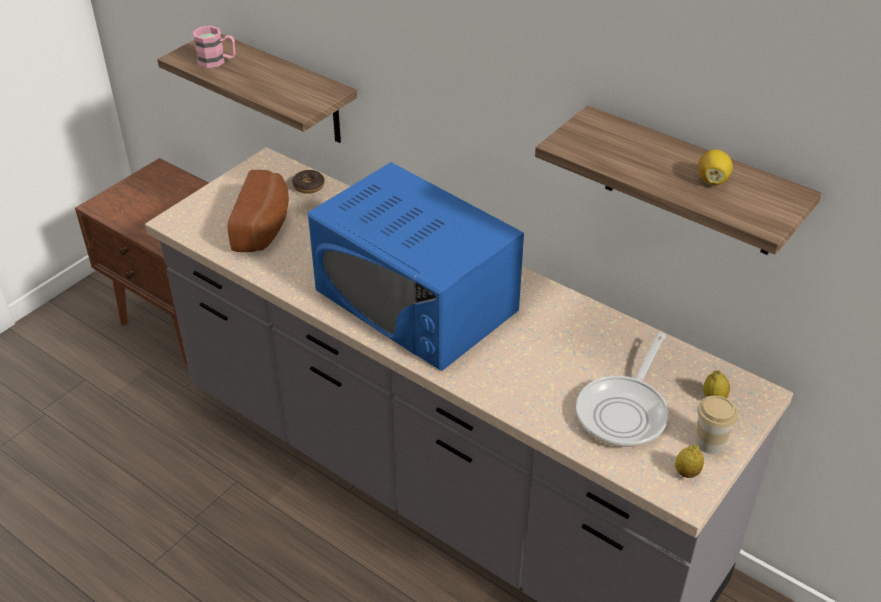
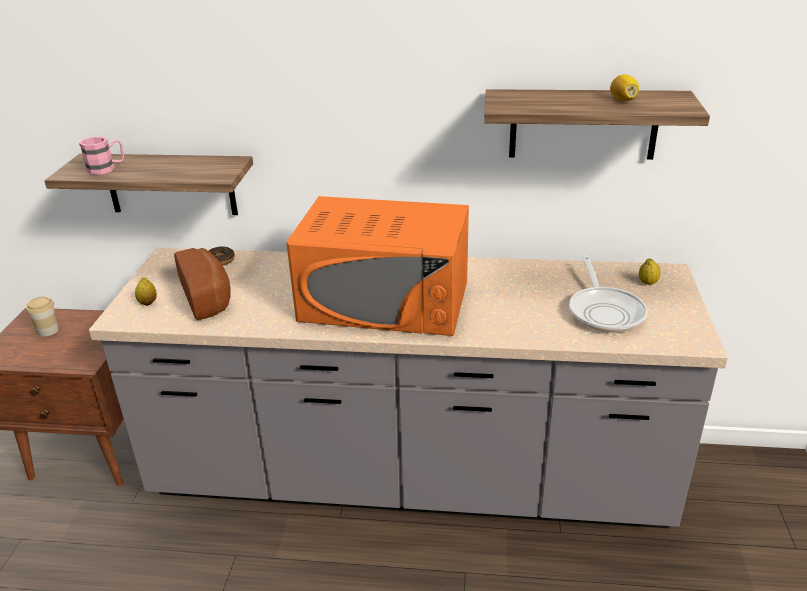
camera: 30 degrees left, 10 degrees down
blue microwave [308,162,524,371] -> orange microwave [286,196,469,336]
lemon [675,445,704,478] -> lemon moved to [135,278,157,306]
cup [695,396,738,454] -> cup moved to [26,297,59,337]

